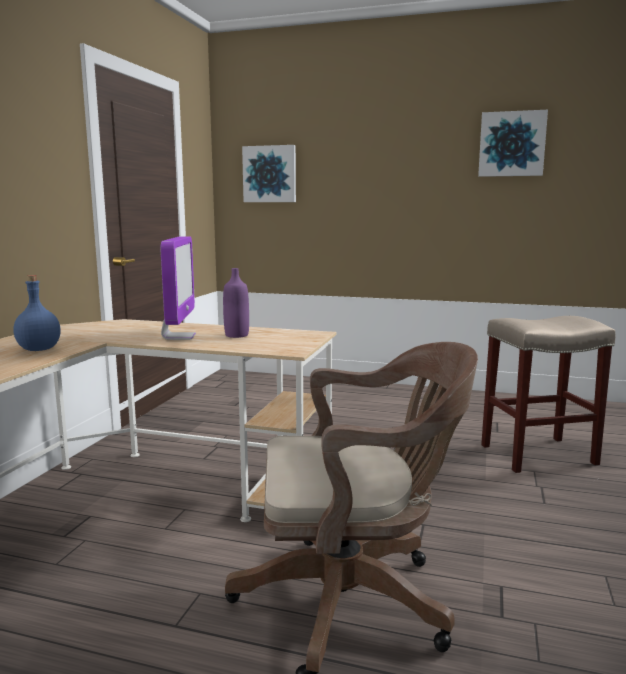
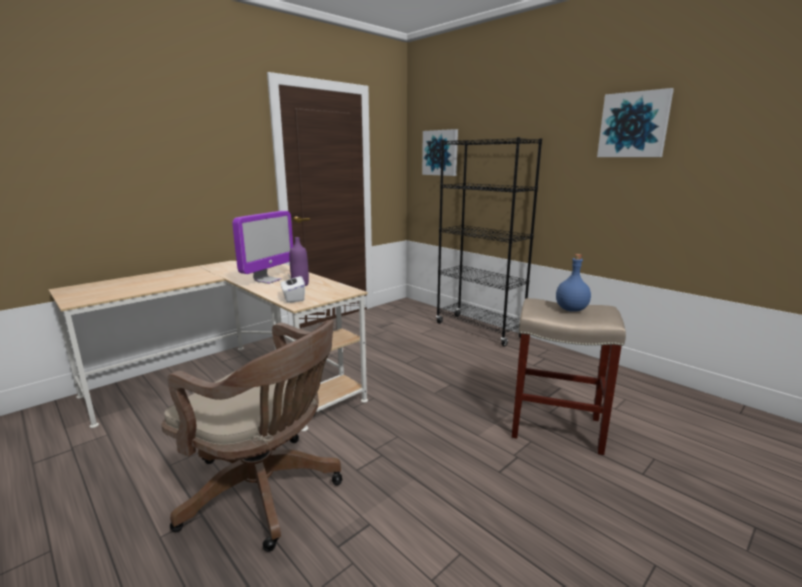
camera: 30 degrees right, 5 degrees up
blue bottle [13,275,60,351] -> blue bottle moved to [556,254,591,312]
none -> white tissue box [280,273,305,303]
none -> black bookcase [436,137,542,347]

